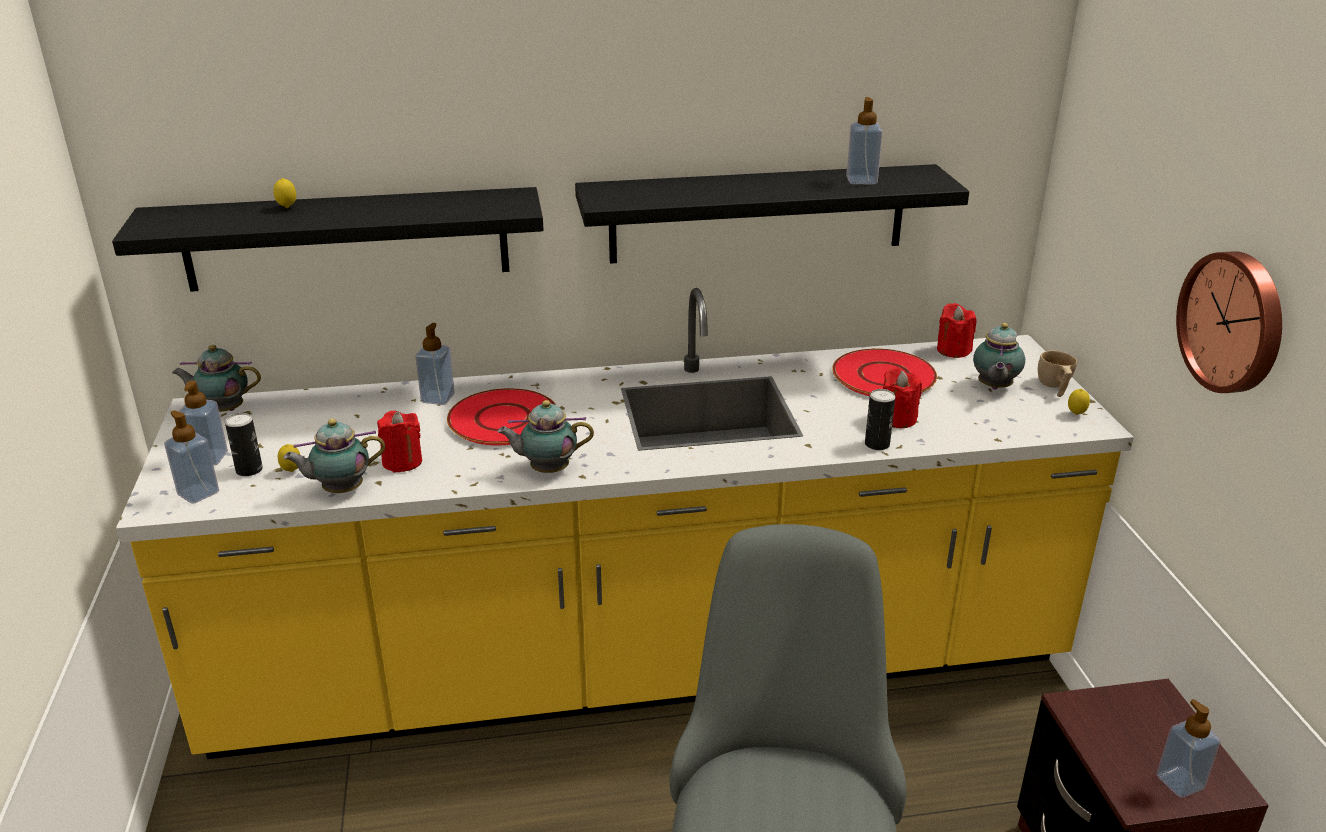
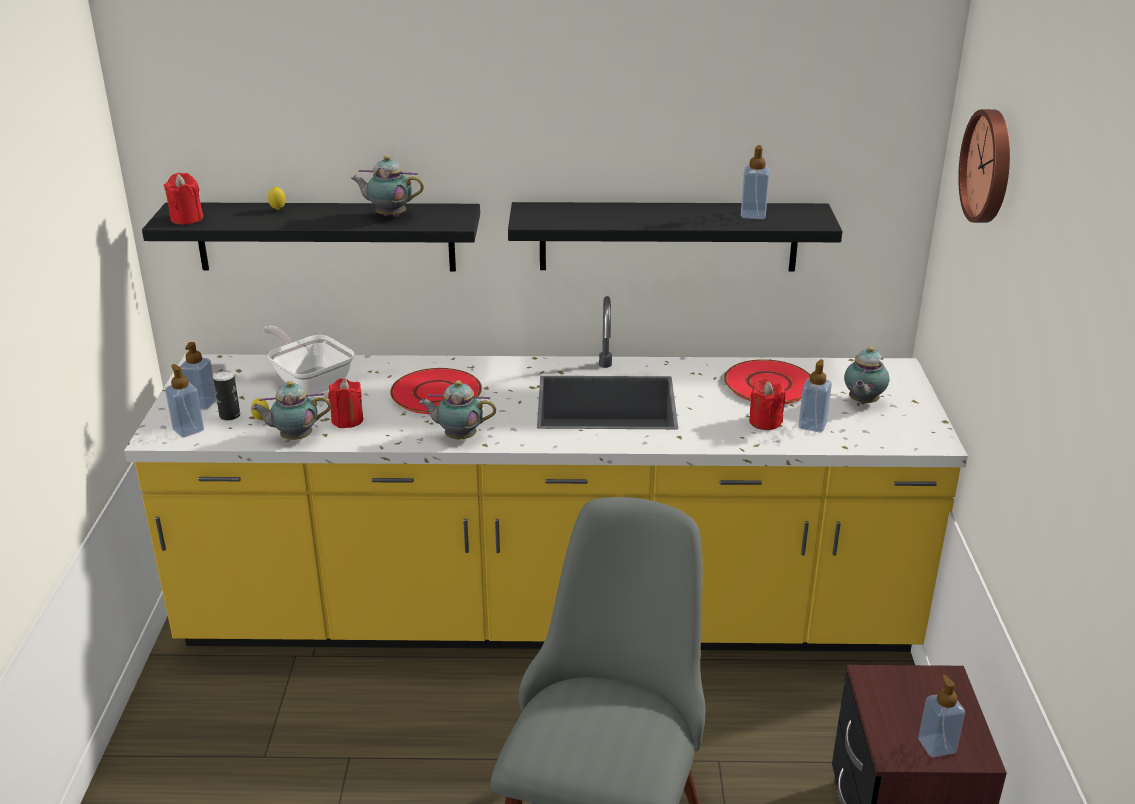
camera: 10 degrees right, 0 degrees up
teapot [172,345,261,412] -> teapot moved to [351,155,424,217]
soap dispenser [415,323,455,405] -> soap dispenser moved to [798,359,832,432]
can [865,389,895,450] -> none
red candle [937,303,977,358] -> red candle moved to [164,173,203,225]
beige cup [1038,351,1077,397] -> none
lemon [1068,389,1090,415] -> none
wall clock [1176,251,1282,393] -> wall clock moved to [958,109,1010,223]
none -> frying pan [263,326,354,395]

